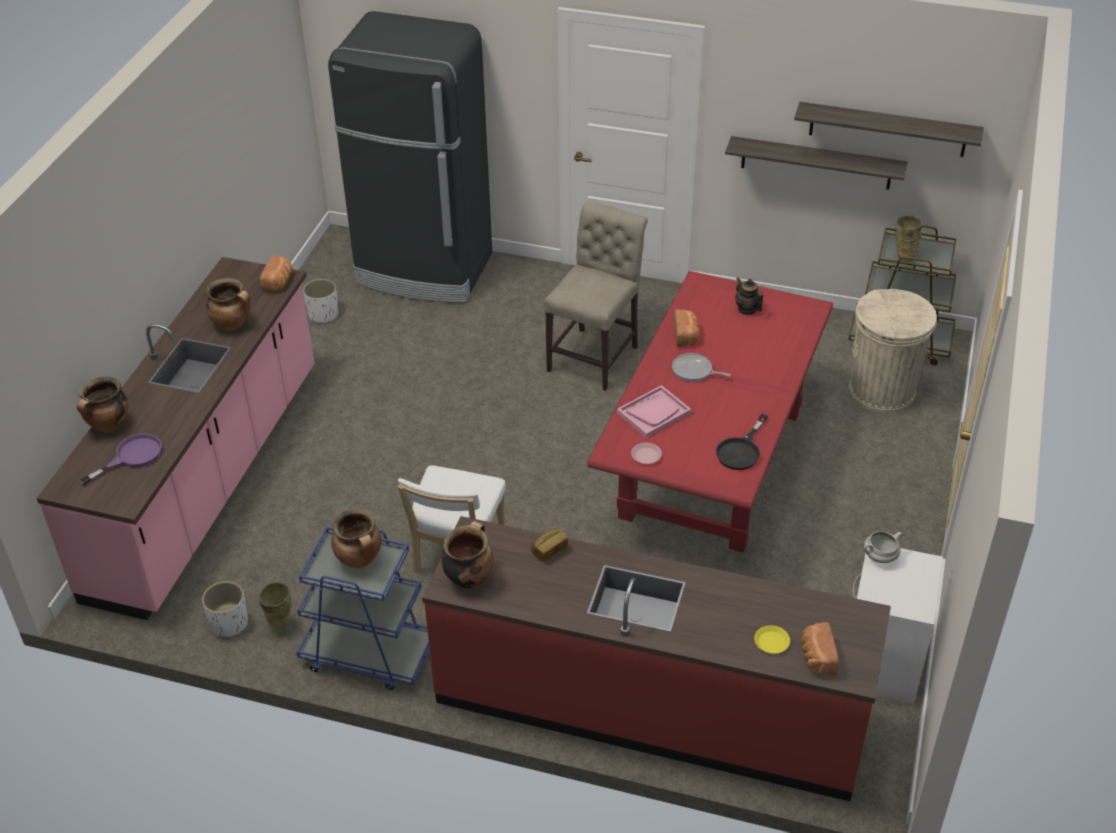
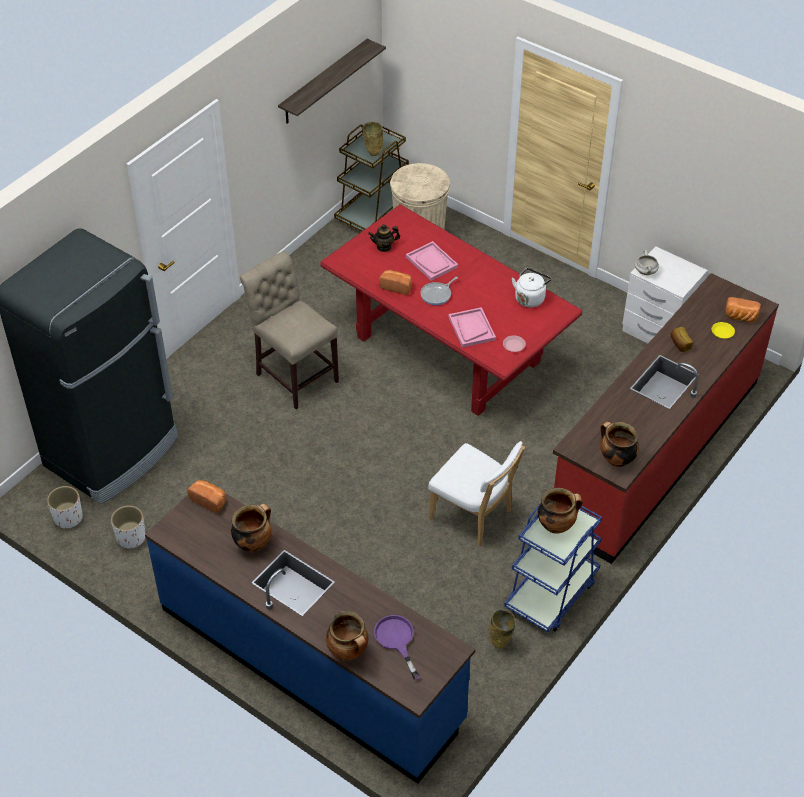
camera: 70 degrees left, 5 degrees up
pink counter [37,257,315,620] -> blue counter [145,480,475,784]
white planter [202,581,248,637] -> white planter moved to [47,486,83,529]
bread [531,528,568,562] -> bread moved to [671,327,693,352]
black frying pan [716,414,768,470] -> white kettle [511,268,551,307]
shelf [725,136,908,190] -> none
none -> pink tray [406,241,458,281]

